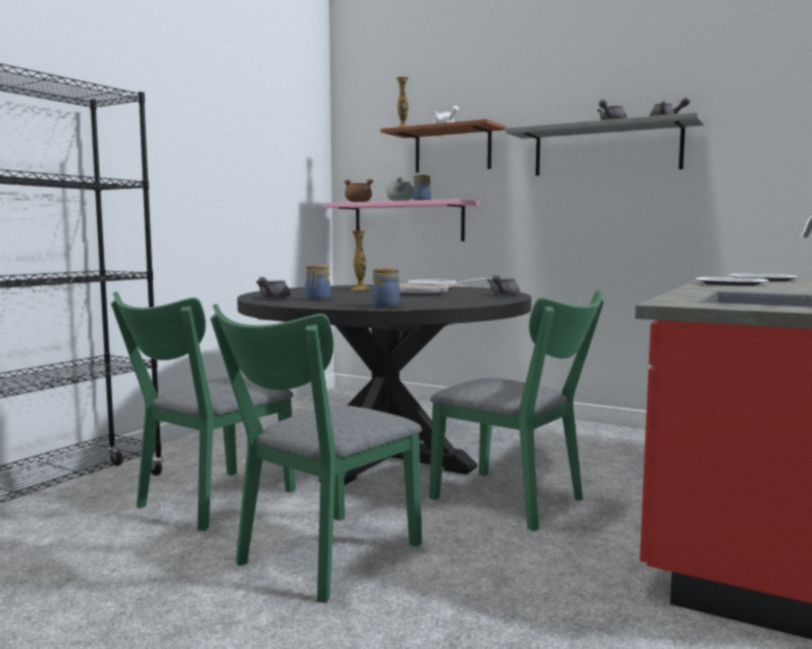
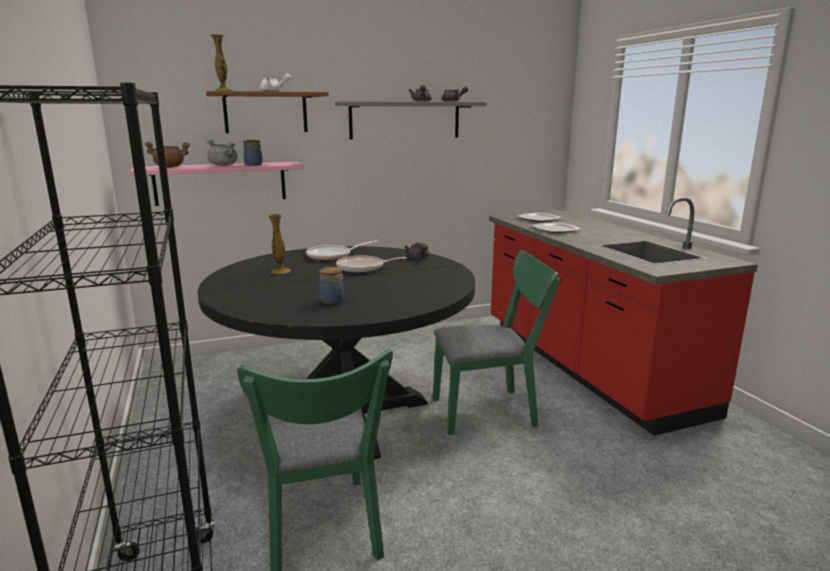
camera: 50 degrees left, 10 degrees up
green chair [210,304,422,603] -> none
grey teapot [256,277,290,299] -> none
jar [372,268,400,307] -> none

